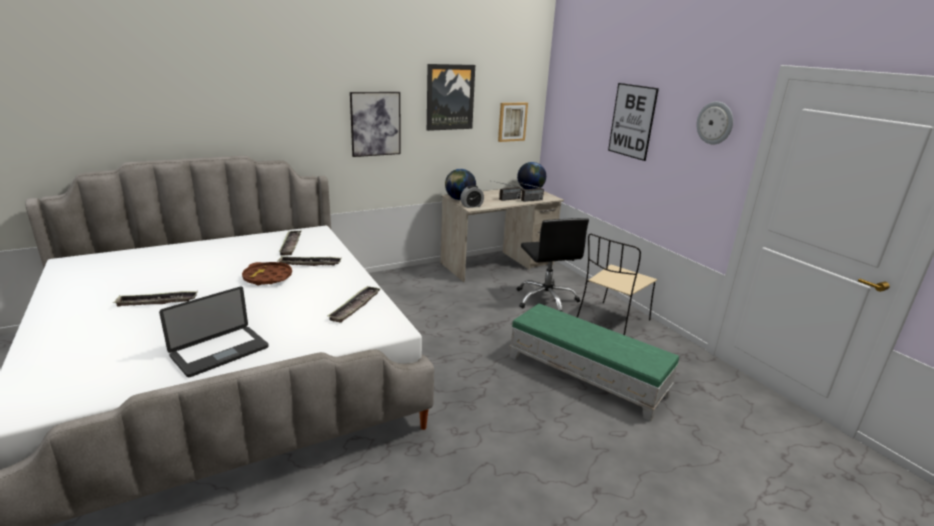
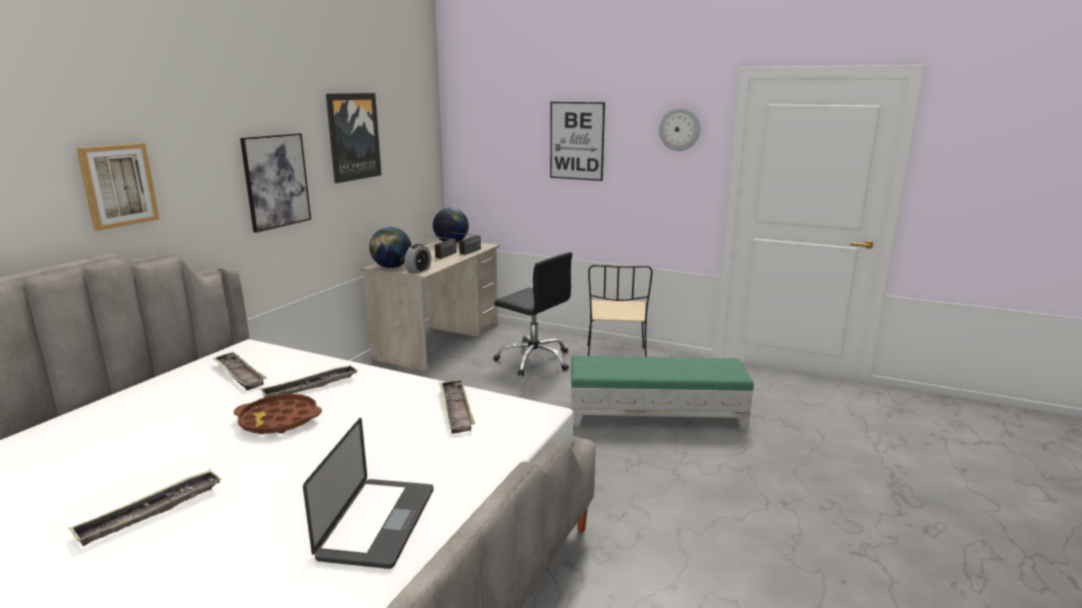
camera: 35 degrees left, 5 degrees down
picture [498,102,528,142] -> picture moved to [76,143,159,231]

